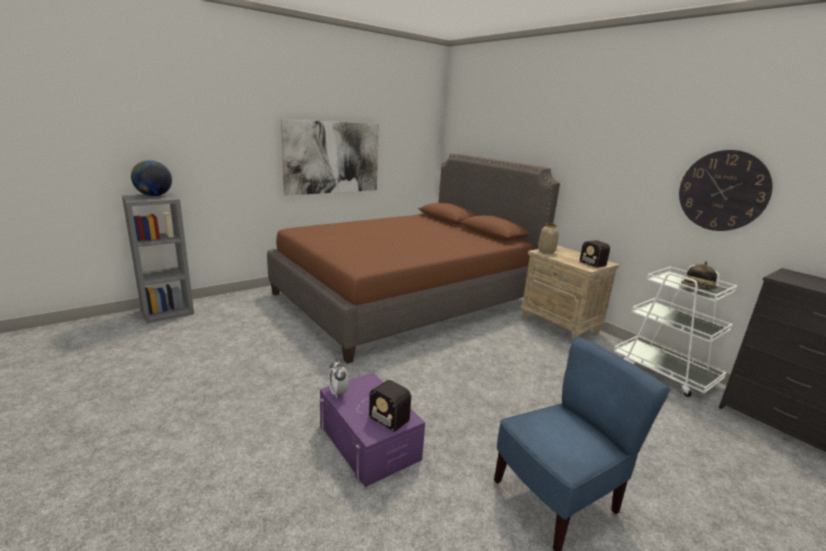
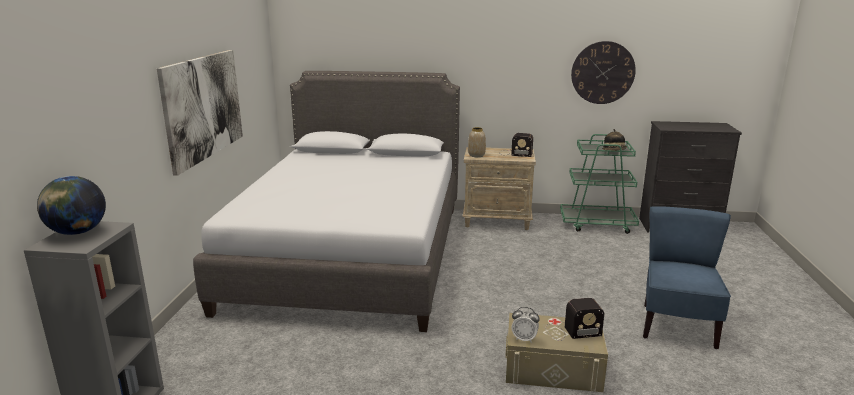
camera: 45 degrees left, 0 degrees up
brown bed [267,154,560,364] -> grey bed [193,71,460,332]
purple storage box [320,372,425,487] -> beige storage box [505,313,608,392]
white cart [614,265,738,397] -> green cart [560,134,639,234]

